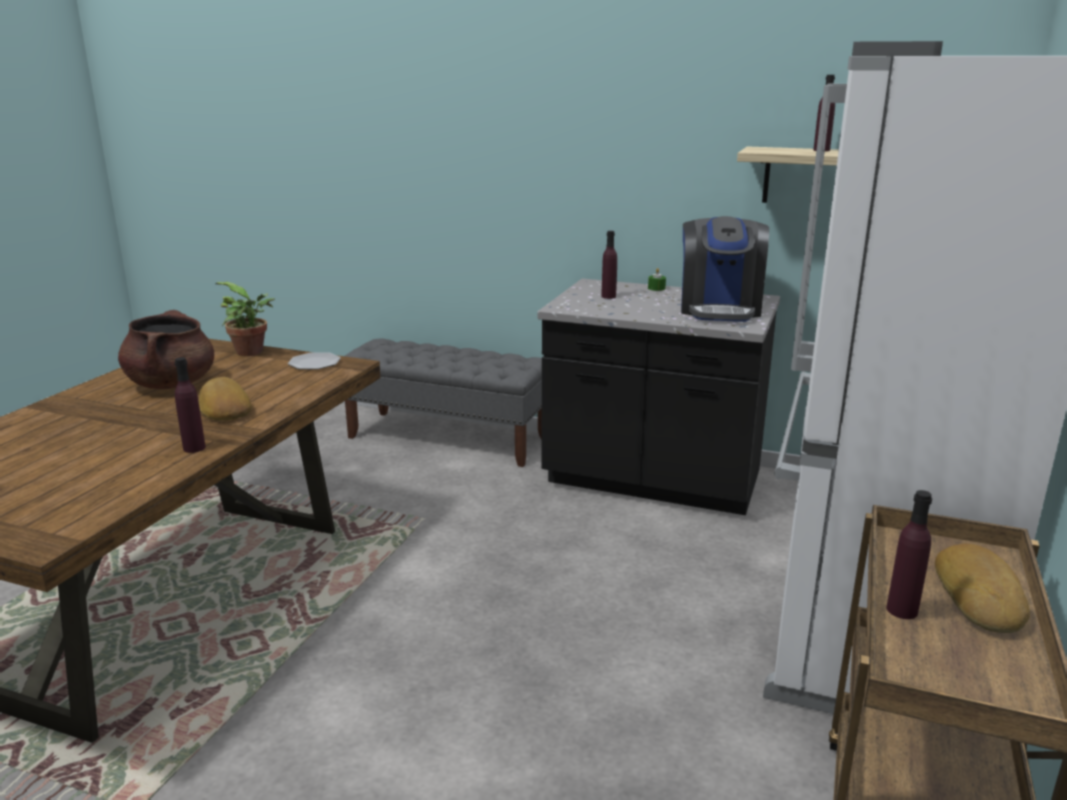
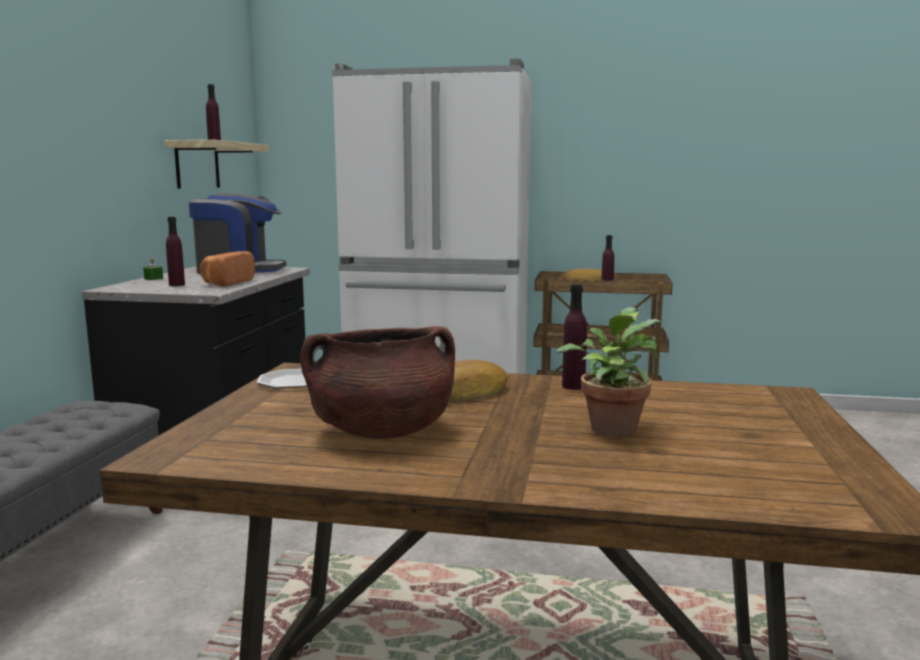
camera: 100 degrees left, 10 degrees down
potted plant [215,282,275,356] -> potted plant moved to [557,307,661,437]
none -> bread [199,251,255,287]

